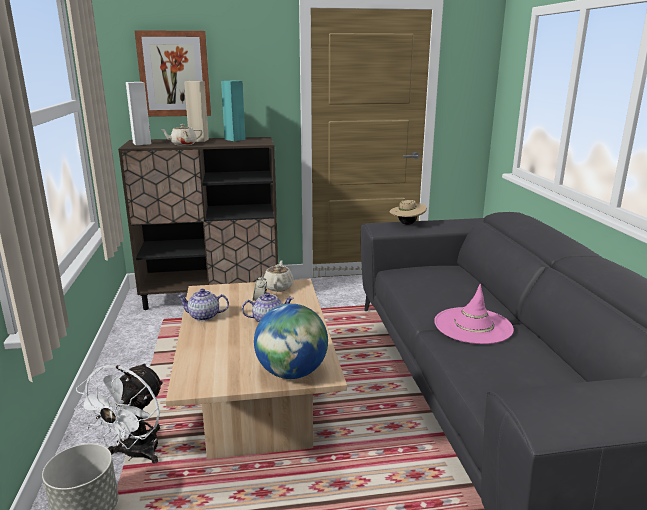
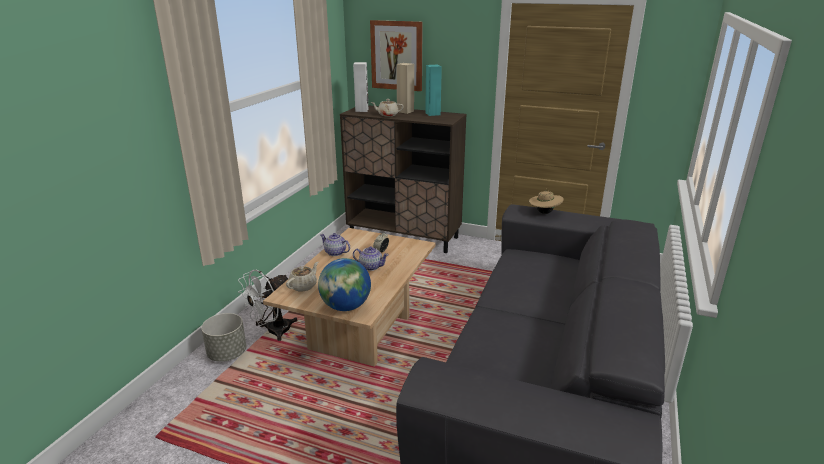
camera: 30 degrees right, 5 degrees up
beige teapot [263,260,294,292] -> beige teapot moved to [286,262,318,291]
pink hat [434,284,514,344] -> none

